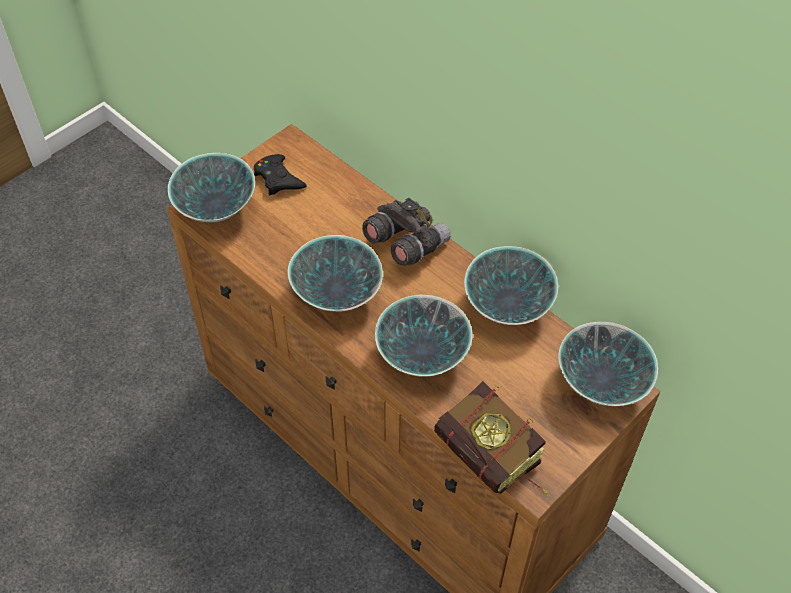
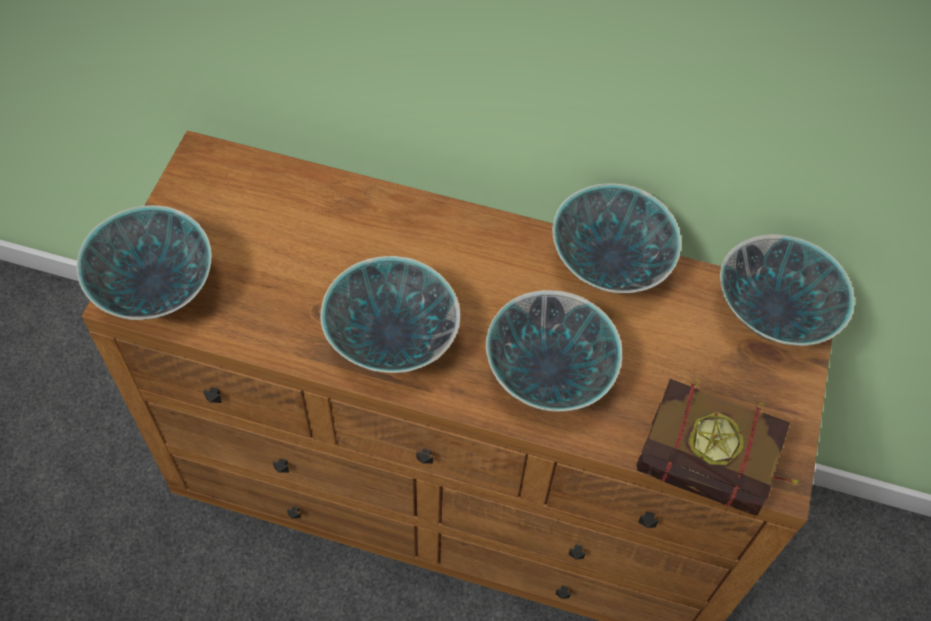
camera: 30 degrees left, 5 degrees up
black game controller [254,154,307,195] -> none
grey binoculars [362,197,451,266] -> none

